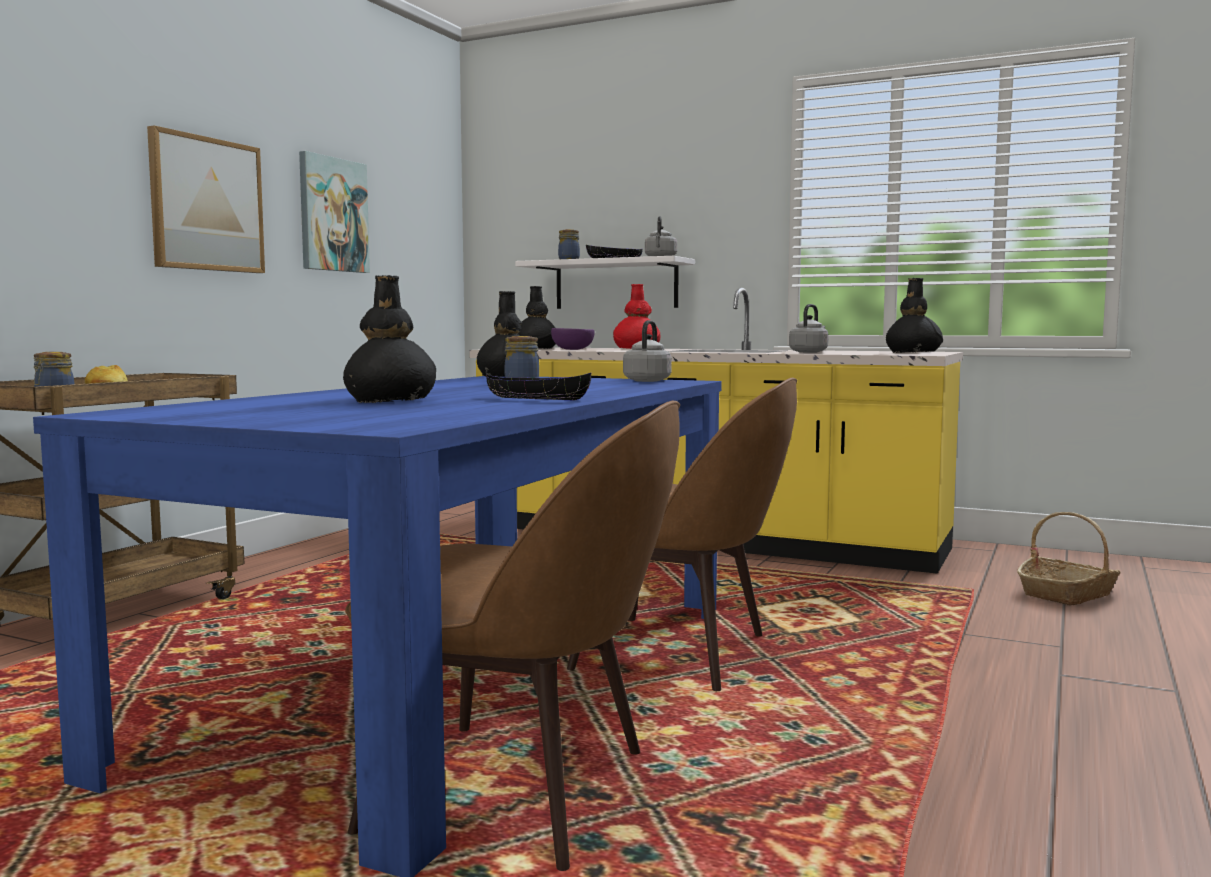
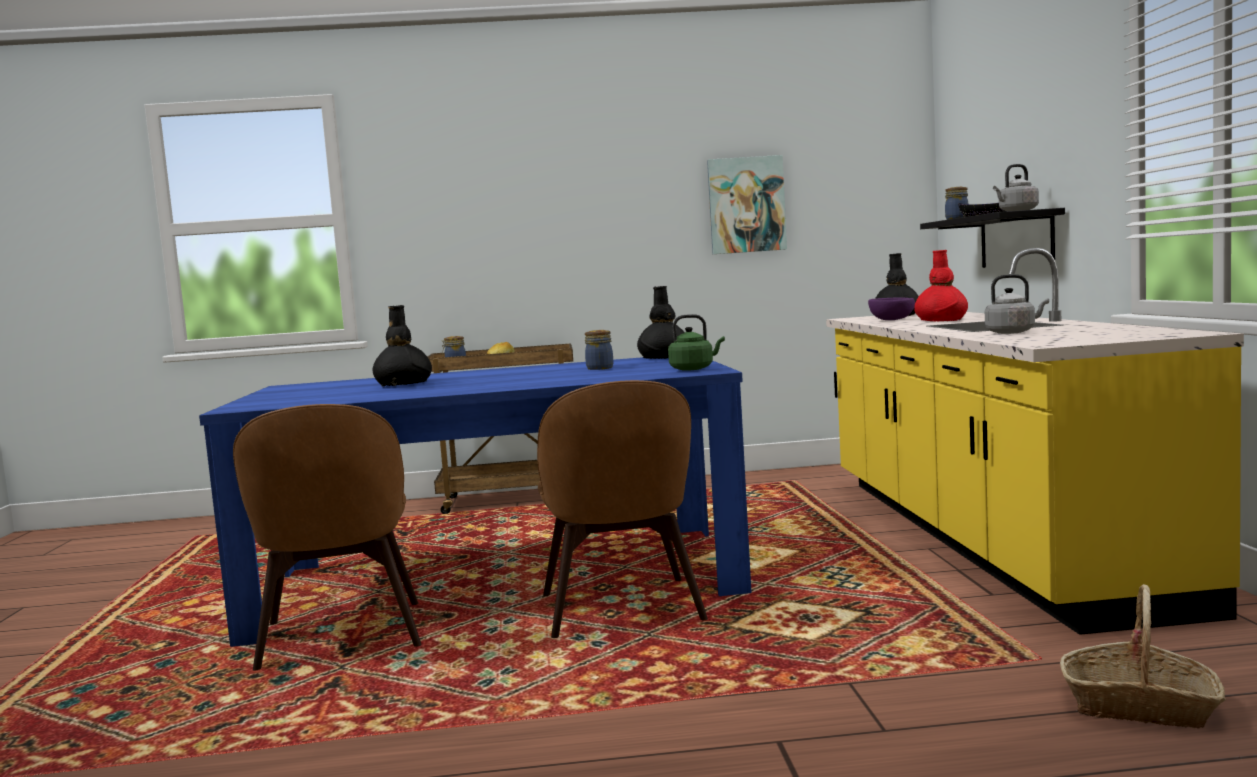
camera: 60 degrees right, 0 degrees up
picture [147,125,265,273] -> none
black bowl [487,373,591,400] -> none
white shelf [515,256,695,309] -> black shelf [920,208,1065,268]
grey kettle [623,320,672,382] -> green kettle [668,314,725,371]
black vase [886,278,943,353] -> none

